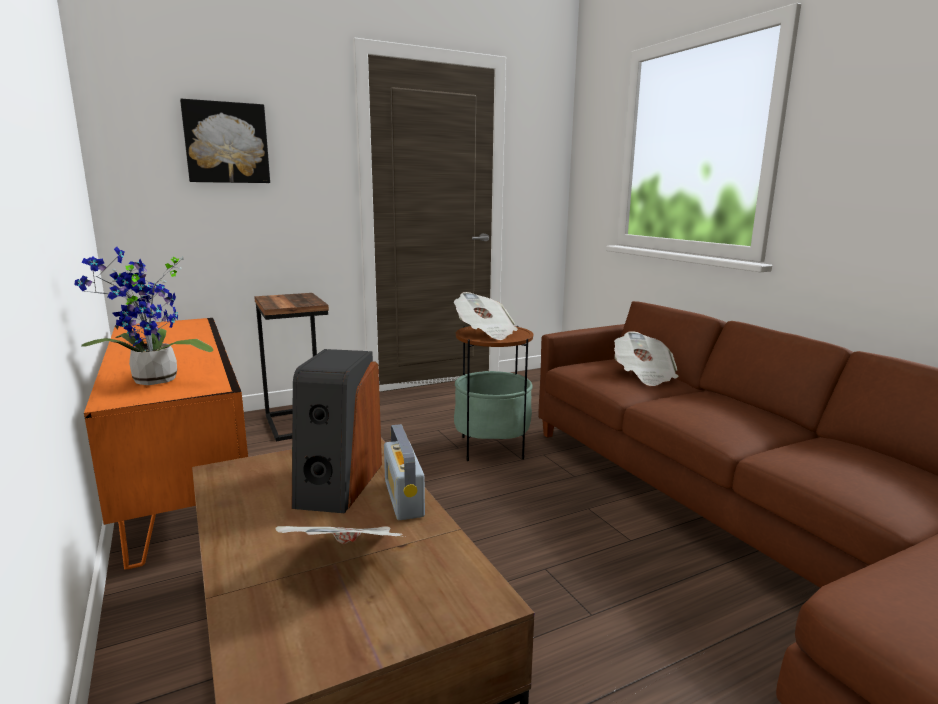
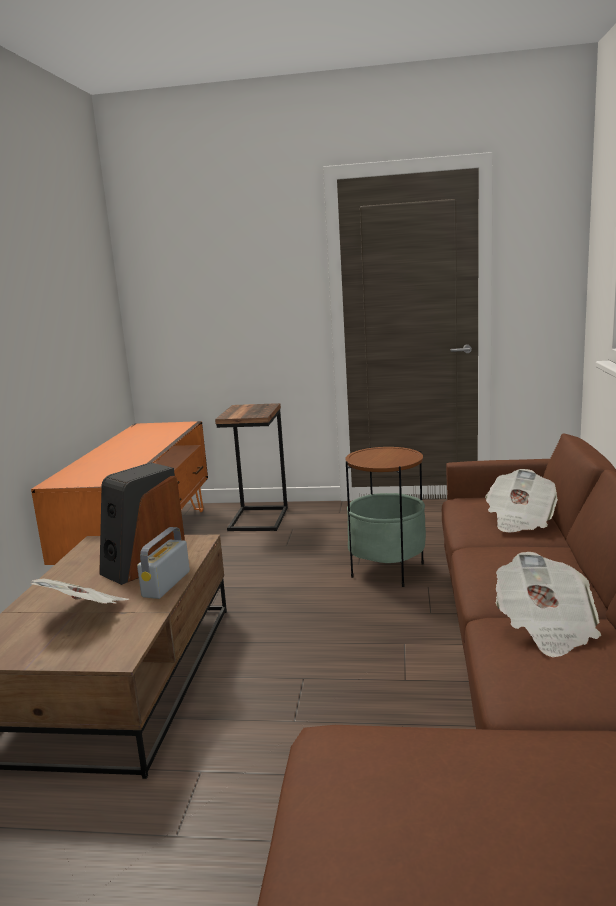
camera: 35 degrees right, 0 degrees up
potted plant [74,247,213,385] -> none
picture [180,99,270,183] -> none
newspaper [454,292,518,340] -> newspaper moved to [496,552,601,658]

